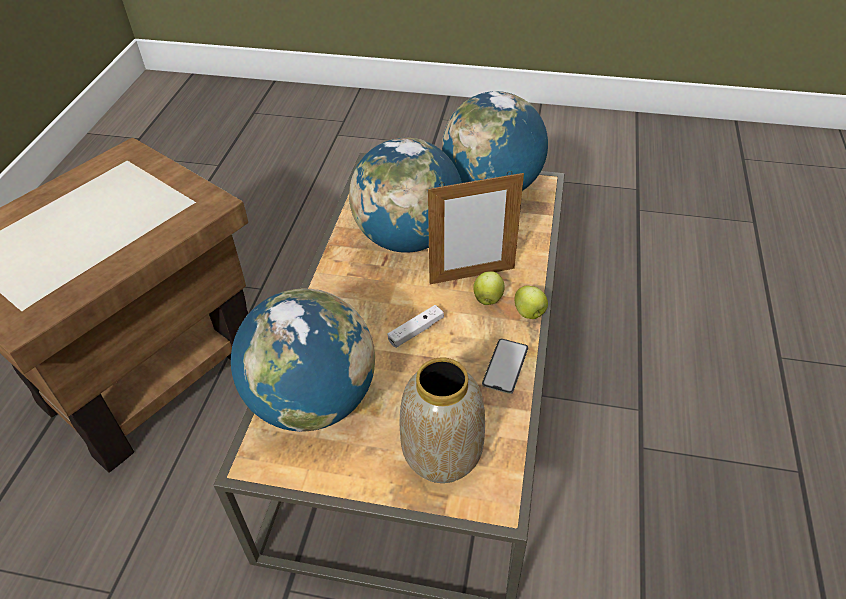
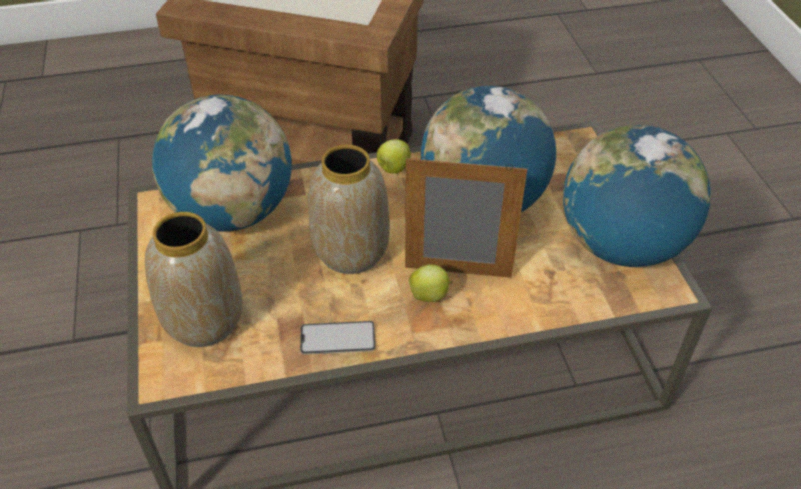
camera: 65 degrees right, 0 degrees up
white game controller [388,305,444,348] -> vase [308,145,390,274]
picture frame [428,171,524,284] -> picture frame turned 135 degrees clockwise [405,157,527,278]
apple [514,286,548,319] -> apple moved to [377,139,411,174]

